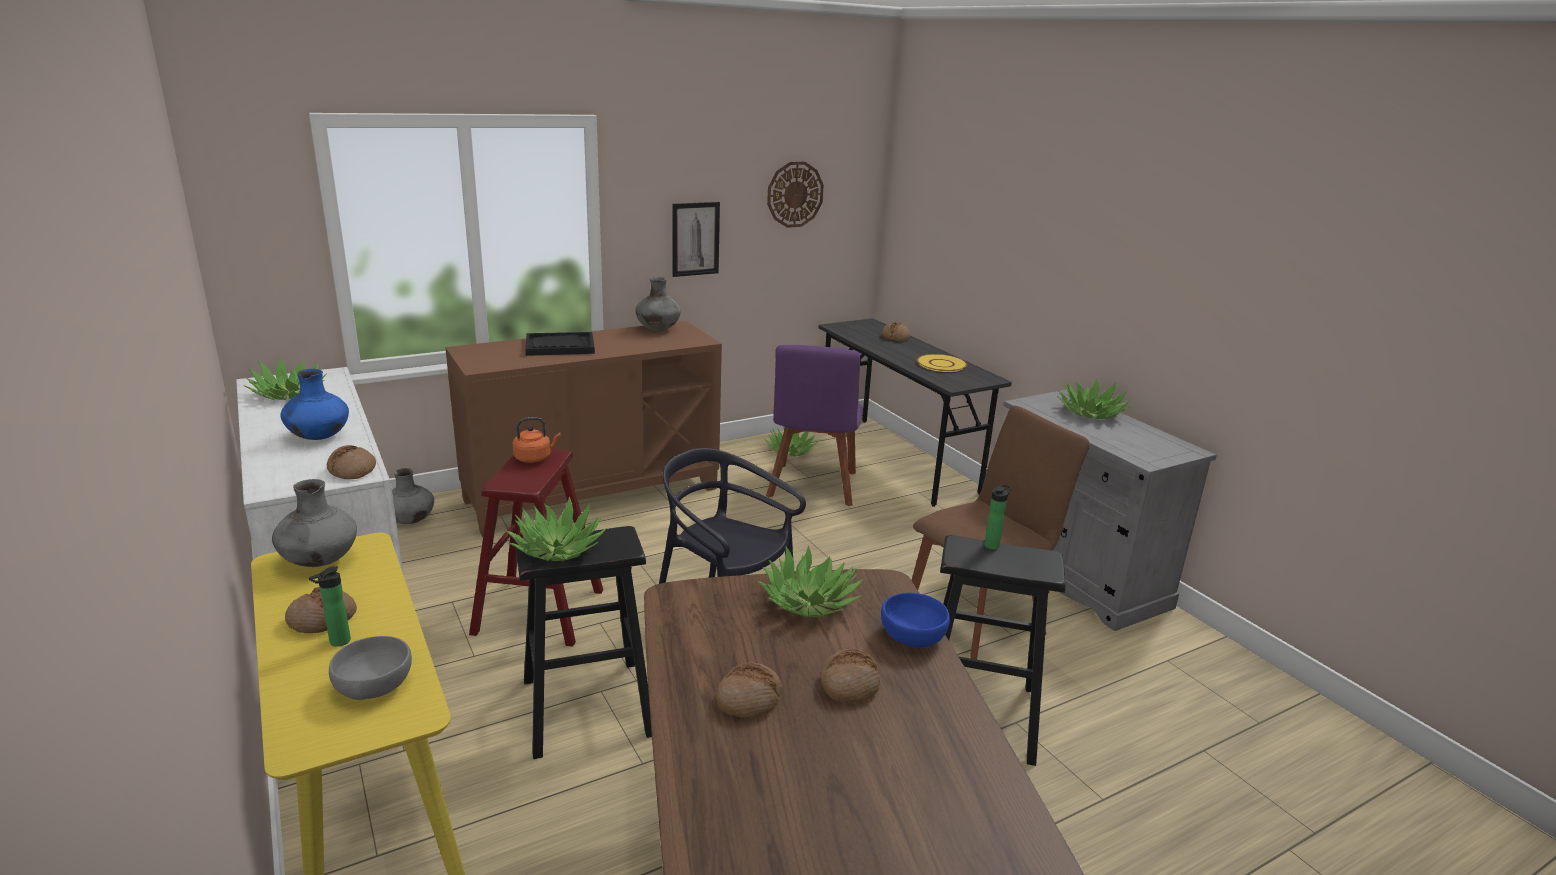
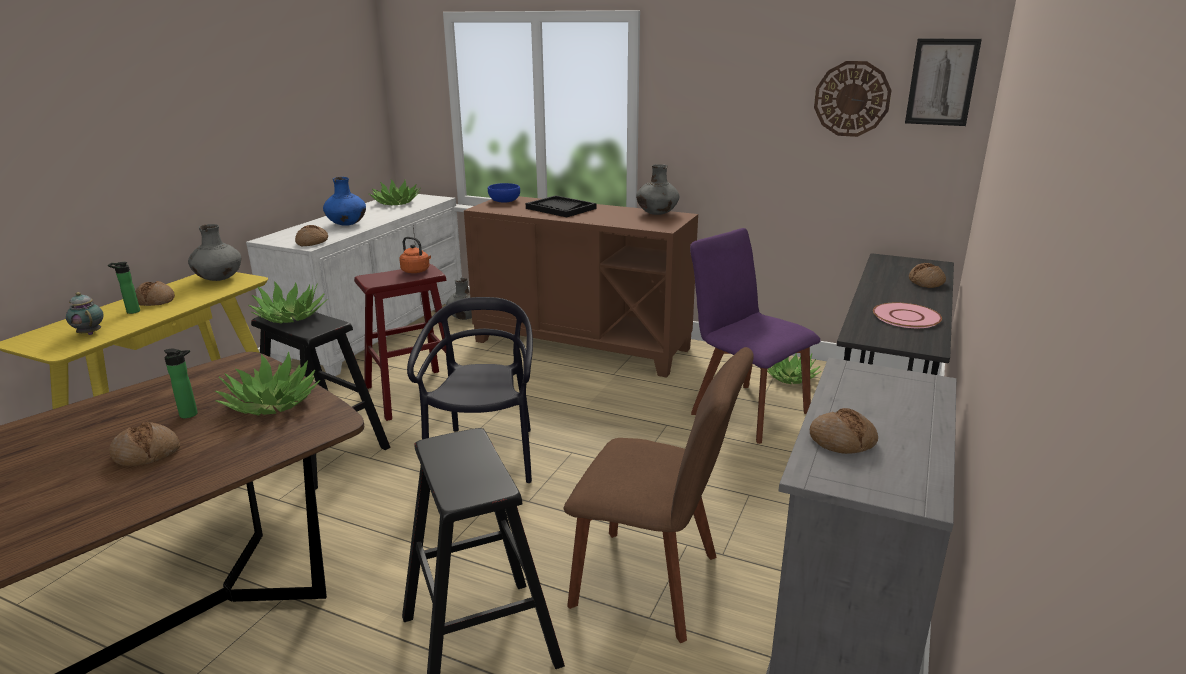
camera: 55 degrees right, 0 degrees up
grey bowl [329,636,412,700] -> teapot [66,292,103,335]
picture [672,202,720,277] -> picture moved to [905,38,982,126]
bread [716,663,782,718] -> bread moved to [810,408,878,454]
purple chair [766,345,863,506] -> purple chair turned 75 degrees clockwise [690,228,820,444]
blue bowl [881,593,950,647] -> blue bowl moved to [488,183,520,203]
yellow plate [917,354,967,372] -> pink plate [873,303,942,328]
bottle [984,484,1012,550] -> bottle moved to [164,348,198,418]
potted plant [1057,378,1131,419] -> none

